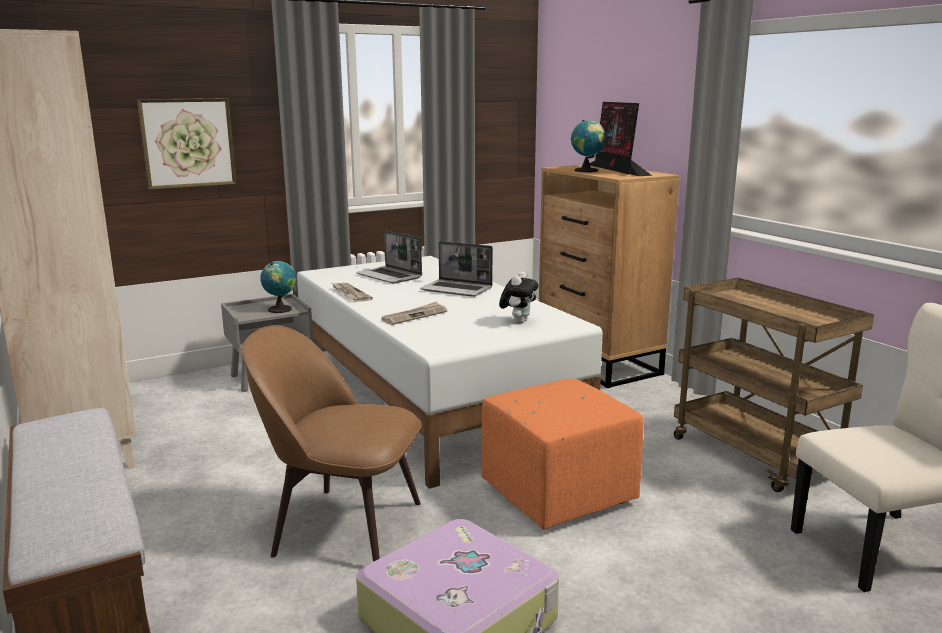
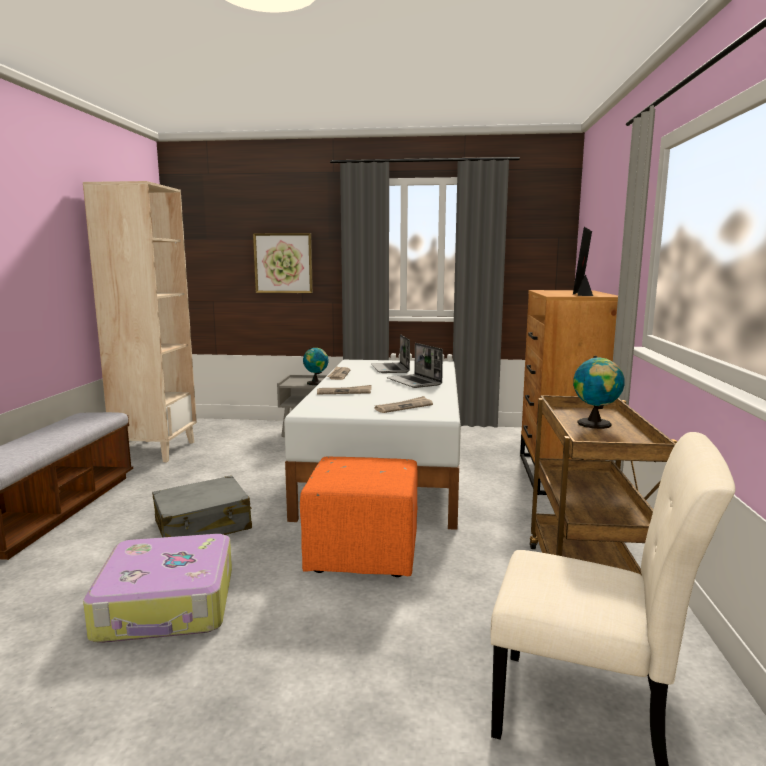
camera: 35 degrees right, 5 degrees down
brown chair [241,325,422,562] -> grey suitcase [152,475,252,537]
plush toy [499,271,538,324] -> newspaper [374,396,433,413]
globe [571,120,606,172] -> globe moved to [573,356,625,429]

